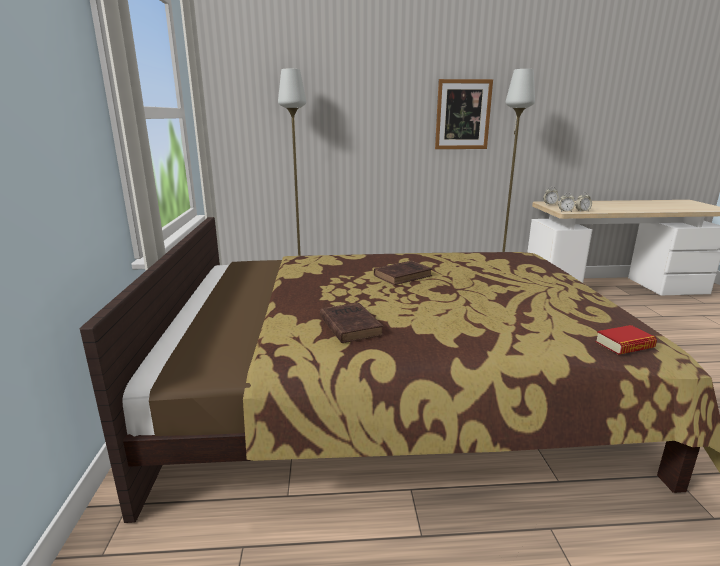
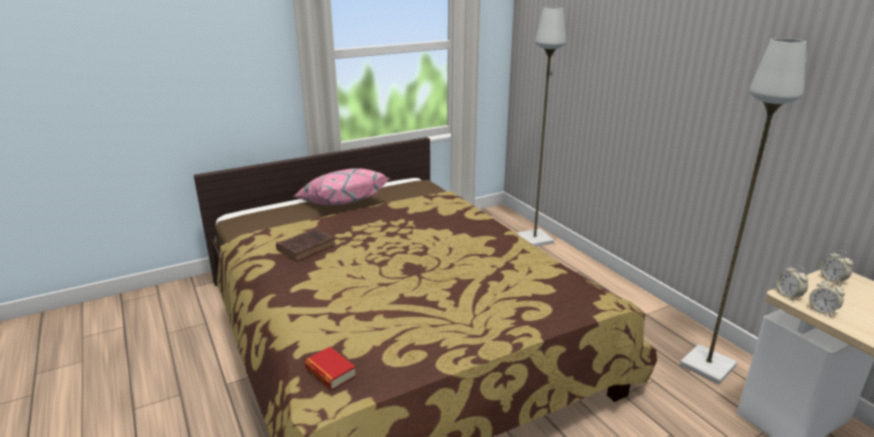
camera: 65 degrees right, 5 degrees up
brown book [374,260,432,285] -> none
picture [435,79,493,149] -> none
none -> pink pillow [293,168,389,205]

